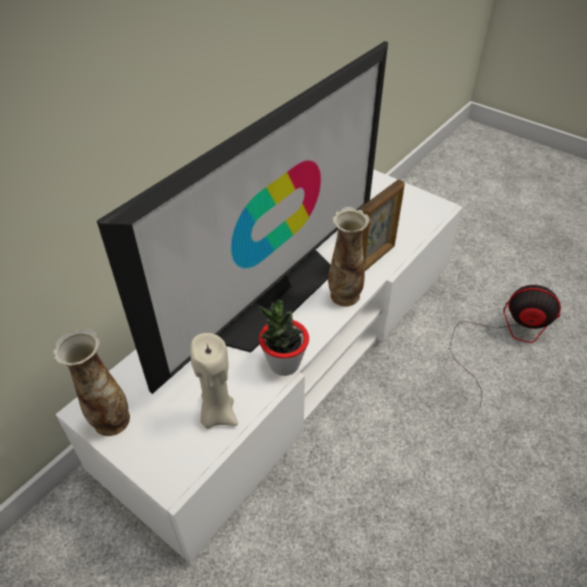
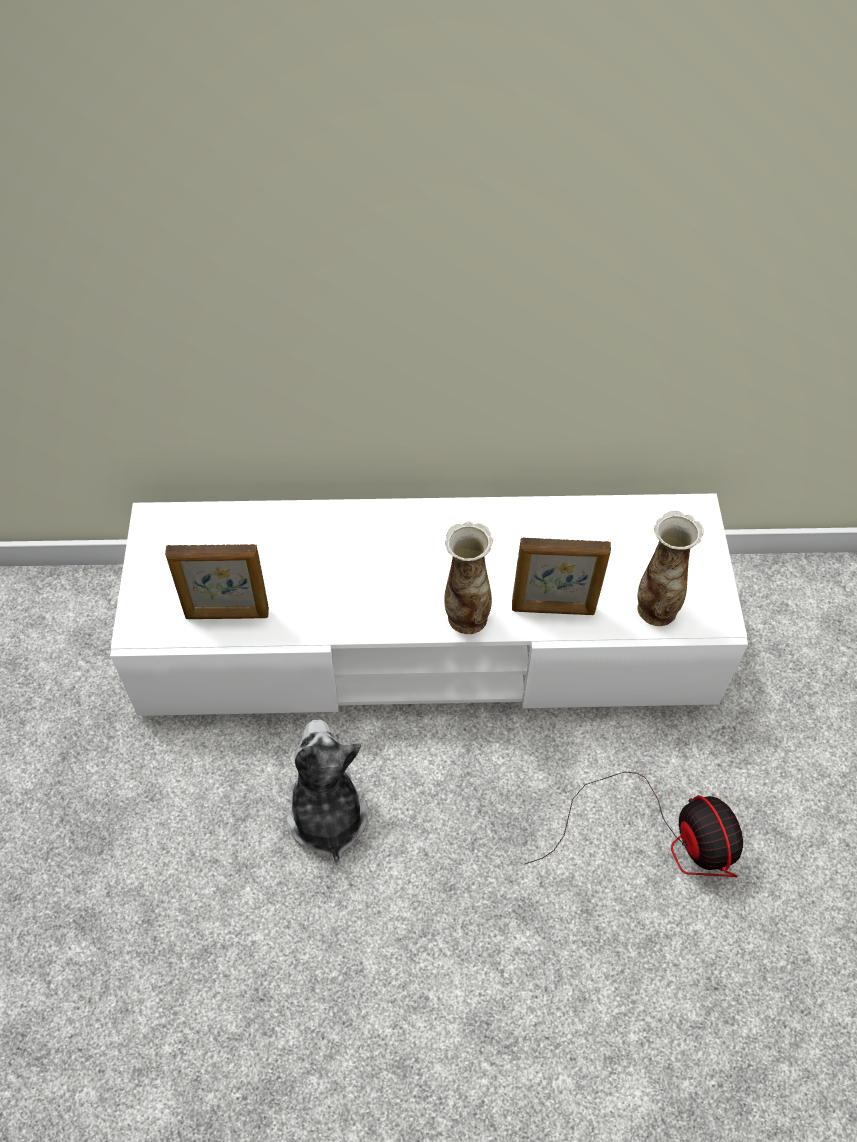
camera: 50 degrees right, 10 degrees up
vase [53,329,130,436] -> vase moved to [638,511,704,626]
television [97,41,388,394] -> none
beige candle [190,333,238,429] -> picture frame [165,544,269,619]
potted plant [259,299,309,376] -> none
none -> plush toy [286,719,368,863]

